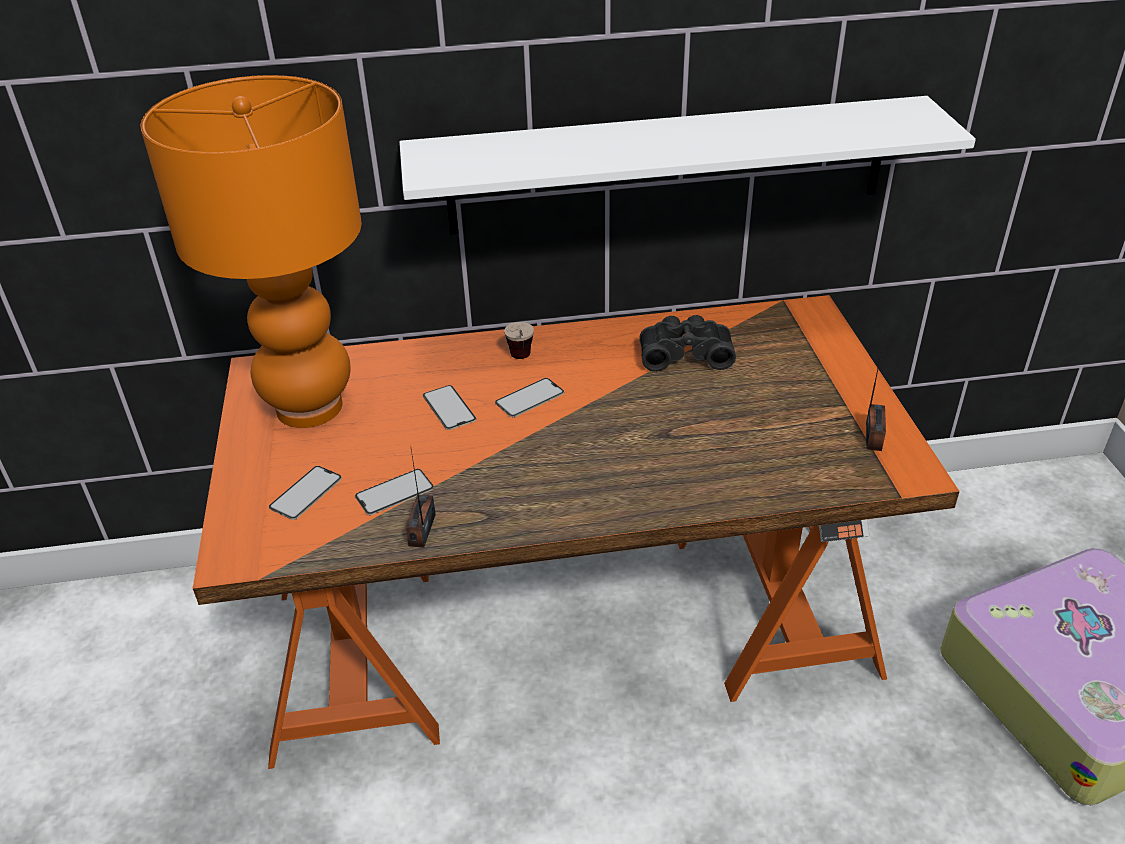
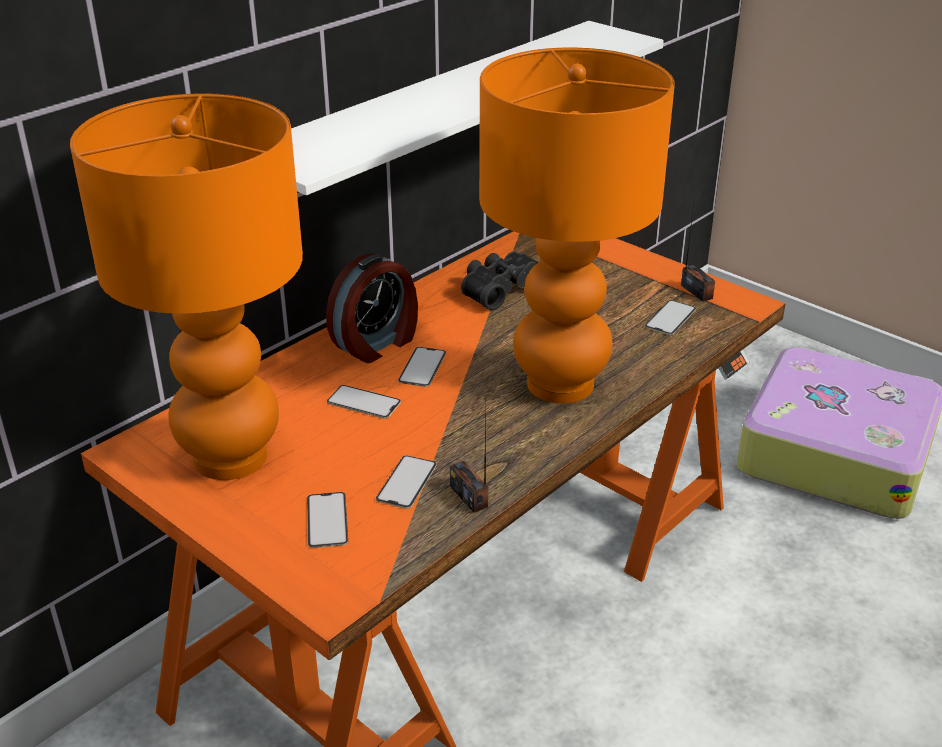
camera: 40 degrees left, 5 degrees down
cup [504,322,534,359] -> alarm clock [326,253,418,363]
none -> orange table lamp [479,48,675,404]
none -> phone [645,300,696,335]

